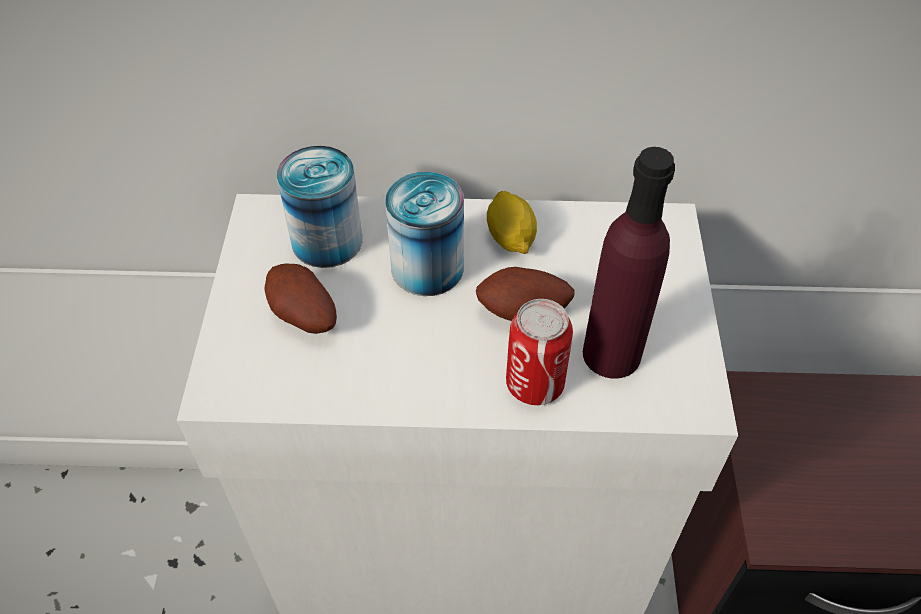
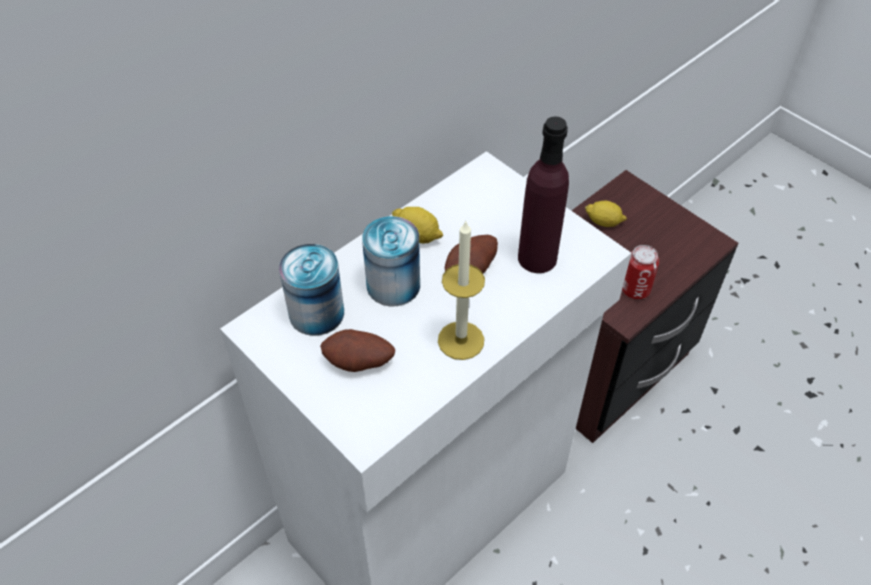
camera: 45 degrees left, 0 degrees up
can [506,299,573,405] -> can moved to [622,245,659,299]
none -> candle [438,220,485,360]
none -> lemon [585,200,627,227]

